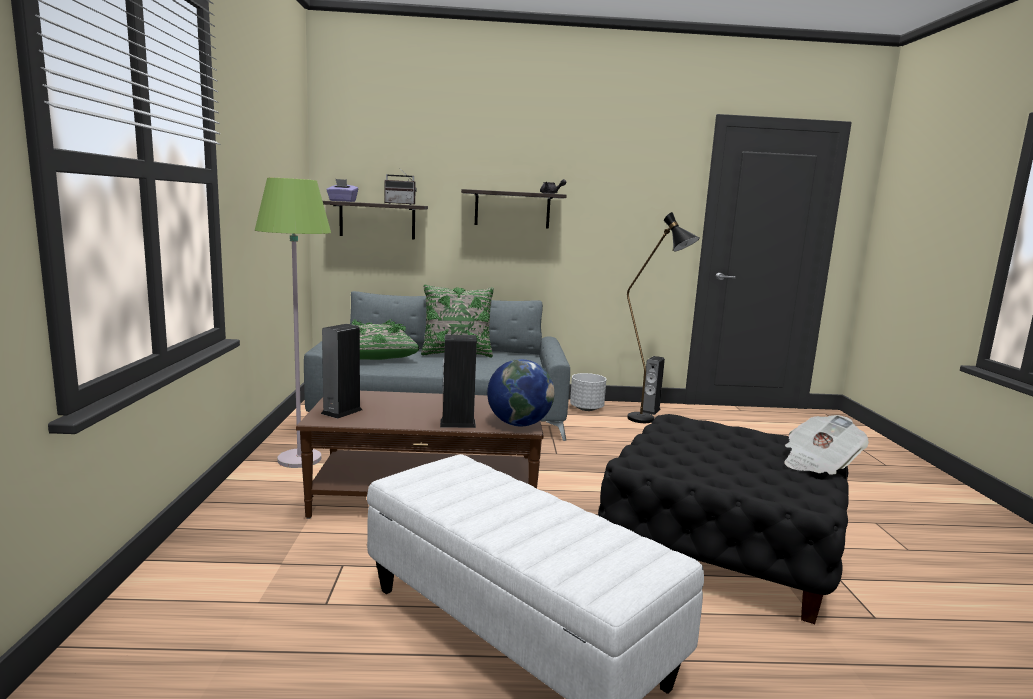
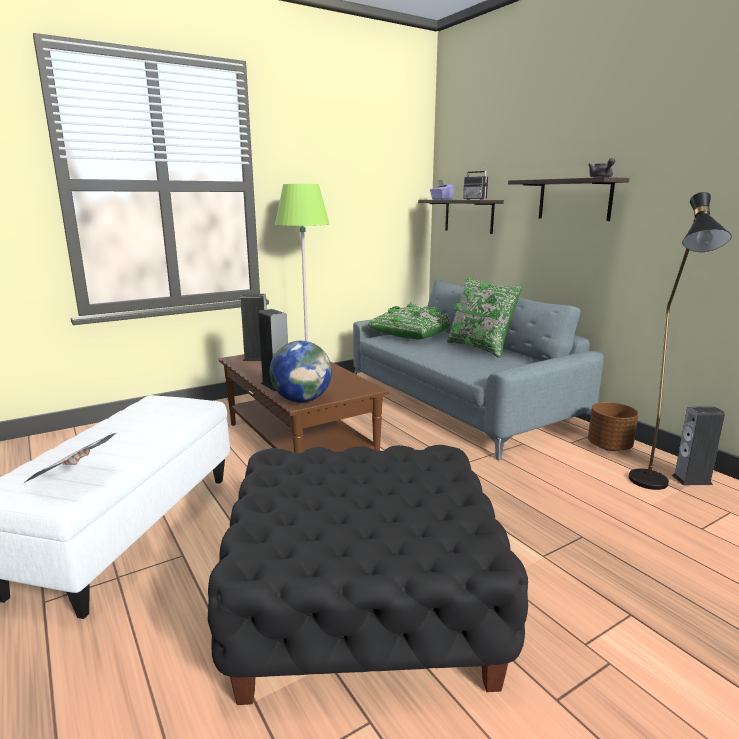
camera: 60 degrees right, 5 degrees up
white planter [570,373,606,411] -> brown planter [588,402,639,451]
newspaper [785,415,869,475] -> newspaper moved to [24,433,116,483]

